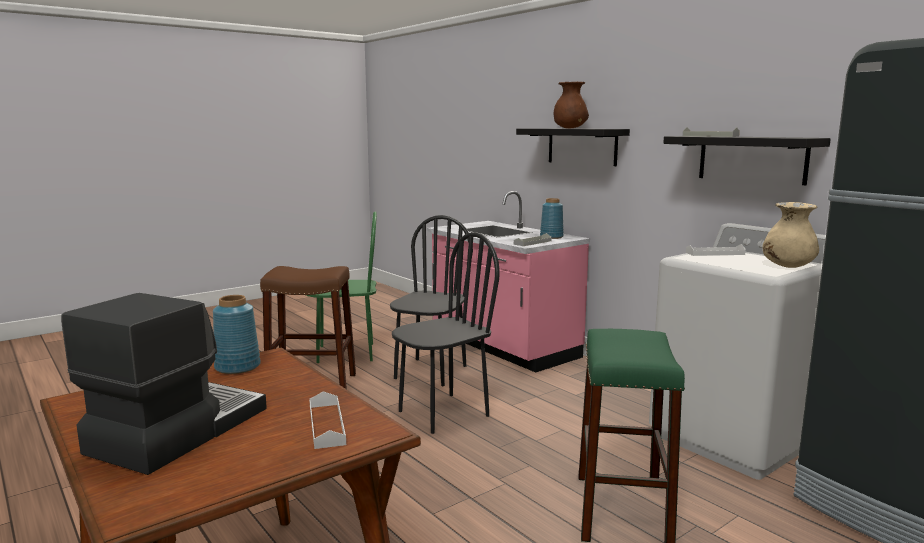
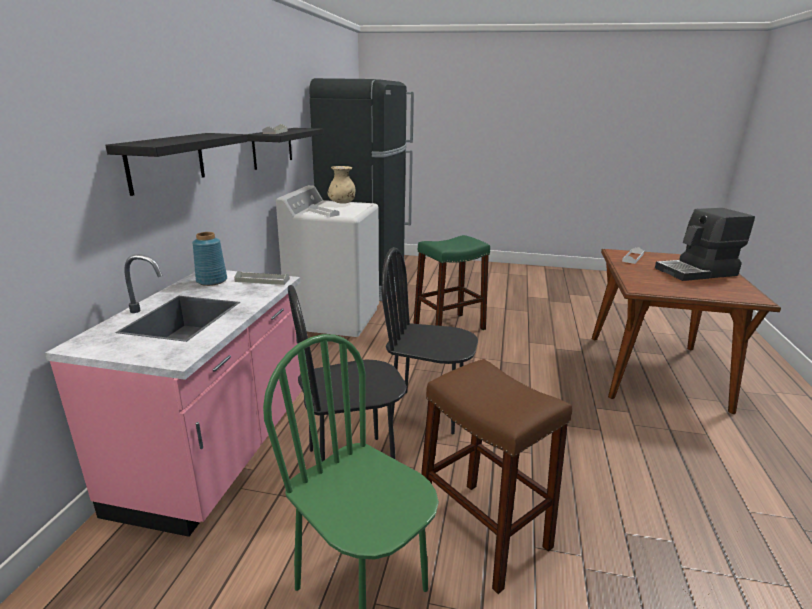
camera: 130 degrees left, 10 degrees up
blue vase [213,295,261,374] -> none
brown vase [554,82,589,129] -> none

